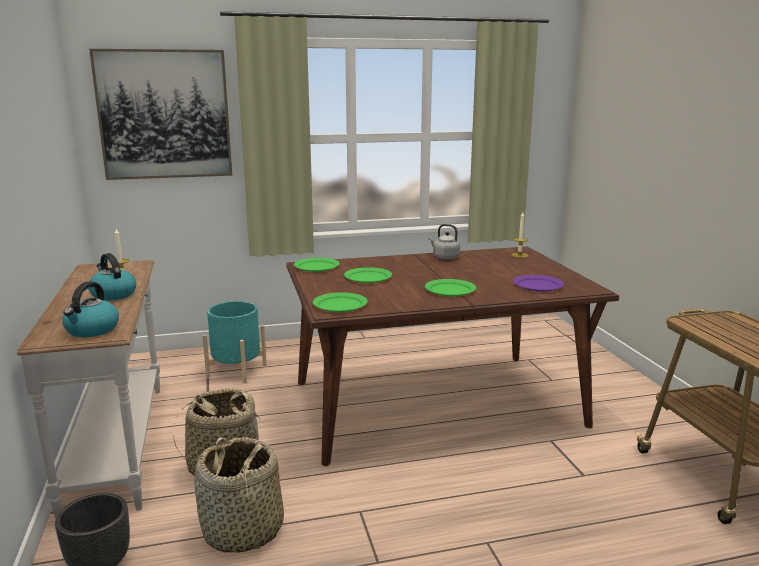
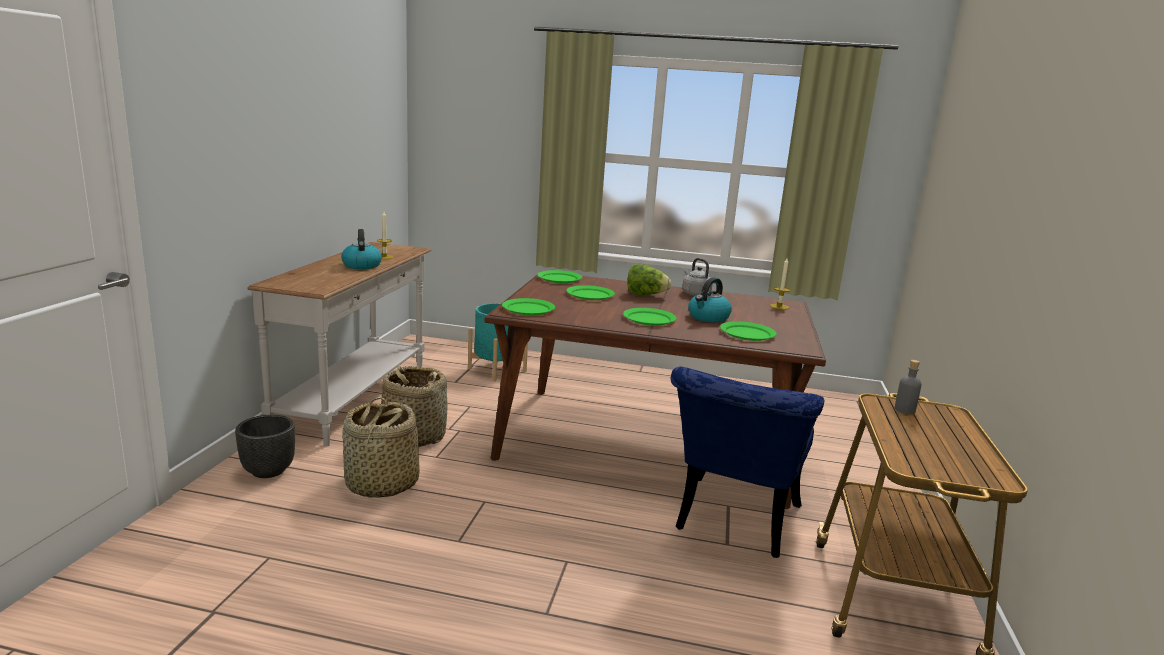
camera: 25 degrees right, 0 degrees up
kettle [62,281,119,337] -> kettle moved to [688,277,732,322]
picture [89,49,232,180] -> none
purple plate [513,275,564,292] -> green plate [720,321,777,341]
none -> lettuce [627,264,671,295]
none -> blue chair [671,367,825,558]
none -> grey bottle [895,360,922,414]

